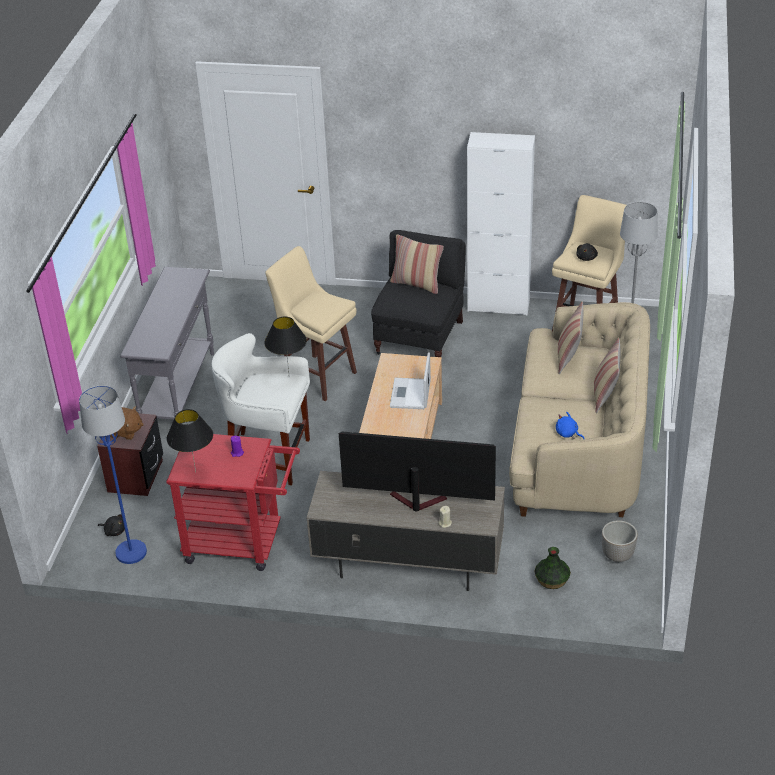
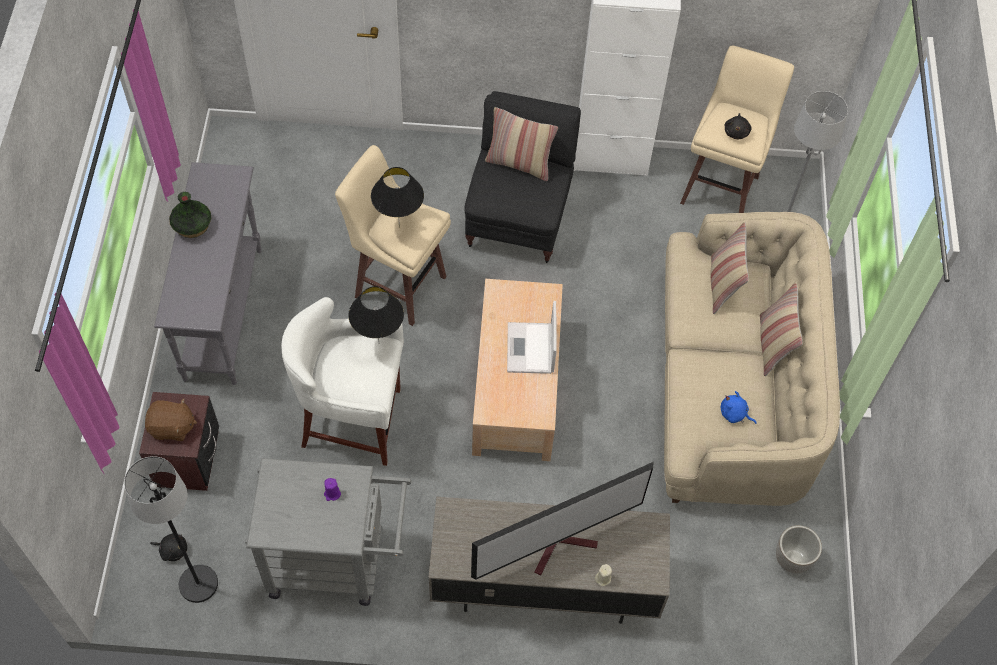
camera: 10 degrees left, 20 degrees up
blue floor lamp [79,385,147,564] -> black floor lamp [124,456,218,603]
red cart [166,434,300,571] -> grey cart [245,458,411,606]
black table lamp [167,409,213,472] -> black table lamp moved to [371,167,424,228]
television [339,431,496,512] -> television turned 150 degrees clockwise [471,462,654,580]
vase [534,547,571,589] -> vase moved to [169,192,211,238]

